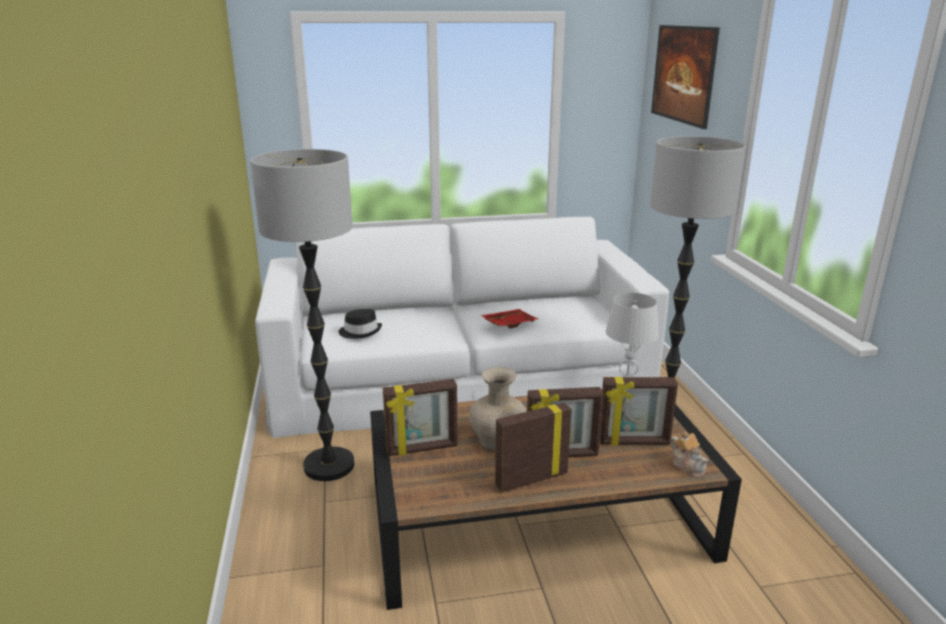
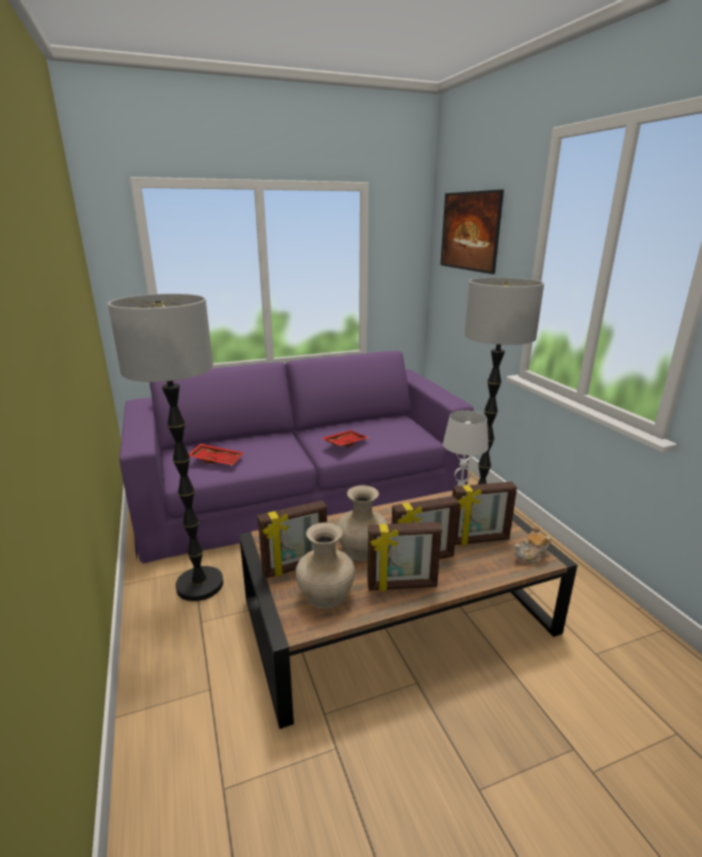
camera: 10 degrees left, 0 degrees up
white sofa [255,217,669,438] -> purple sofa [119,351,474,563]
black hat [339,309,382,339] -> red tray [189,443,244,466]
picture frame [495,403,572,492] -> picture frame turned 150 degrees counterclockwise [367,522,442,591]
teapot [671,431,709,478] -> teapot turned 105 degrees clockwise [515,526,551,565]
none -> beige vase [296,522,355,609]

